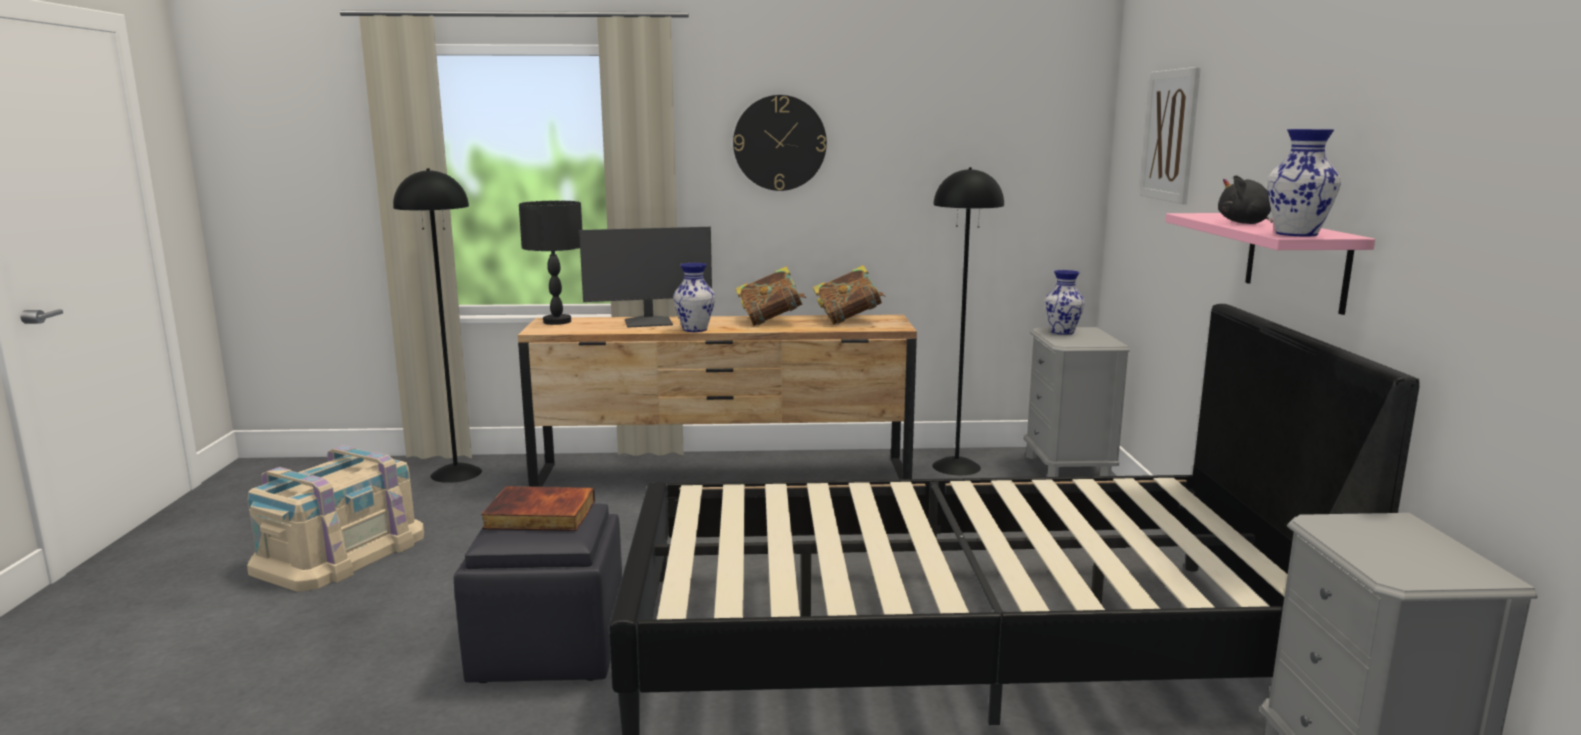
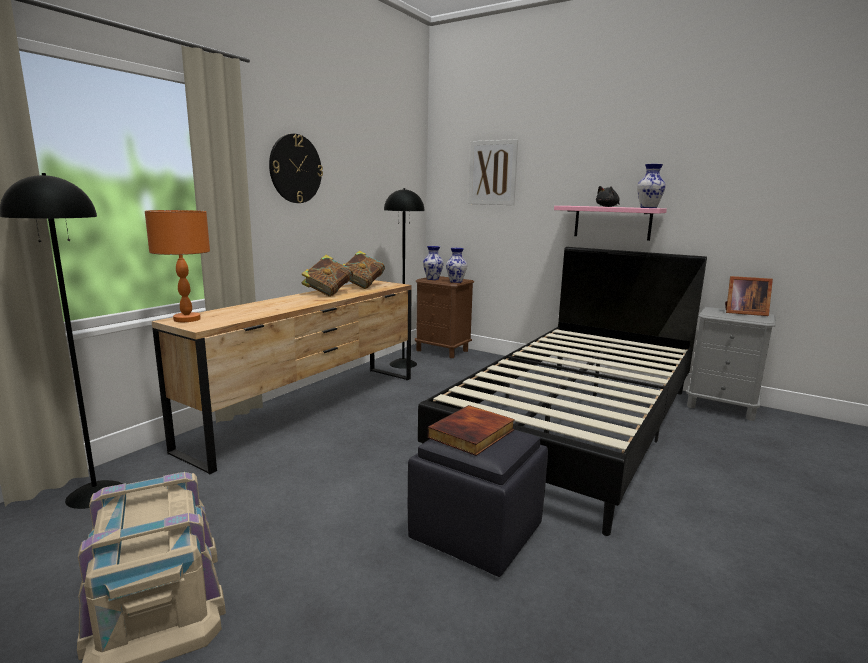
camera: 55 degrees left, 0 degrees up
black table lamp [519,201,582,325] -> orange table lamp [145,210,210,322]
monitor [579,227,712,328] -> none
vase [673,263,715,332] -> vase moved to [446,248,467,283]
grey nightstand [1023,327,1130,477] -> brown nightstand [414,276,474,358]
none -> picture frame [725,276,773,316]

